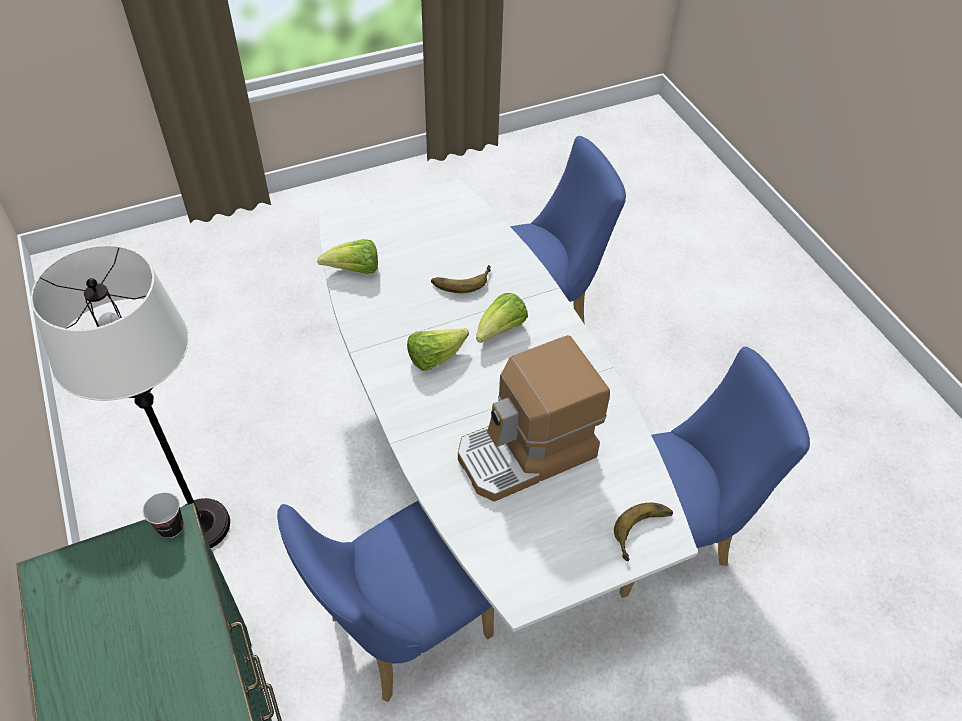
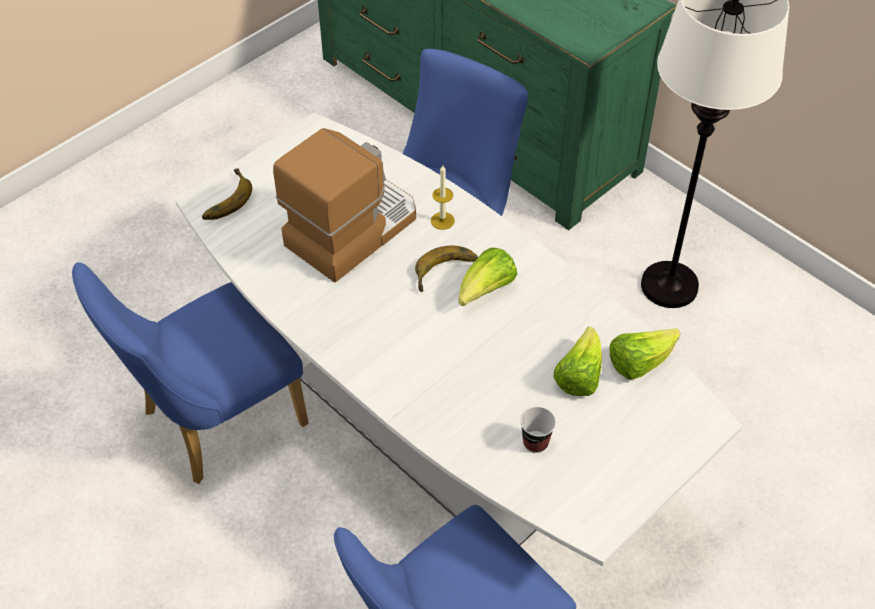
camera: 160 degrees right, 0 degrees up
cup [143,492,184,538] -> cup moved to [520,407,556,453]
banana [431,265,491,293] -> banana moved to [415,245,478,292]
lettuce [476,293,528,343] -> lettuce moved to [554,327,602,396]
none -> candle [431,165,455,230]

